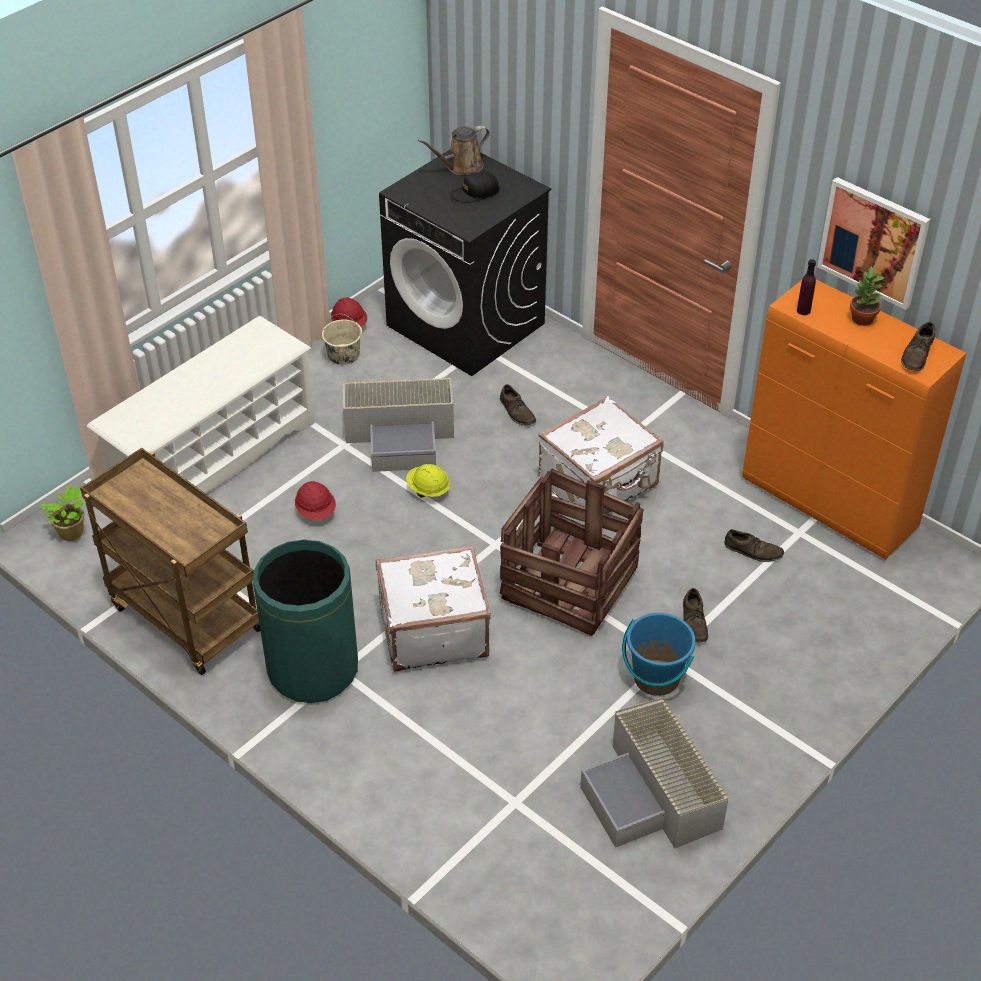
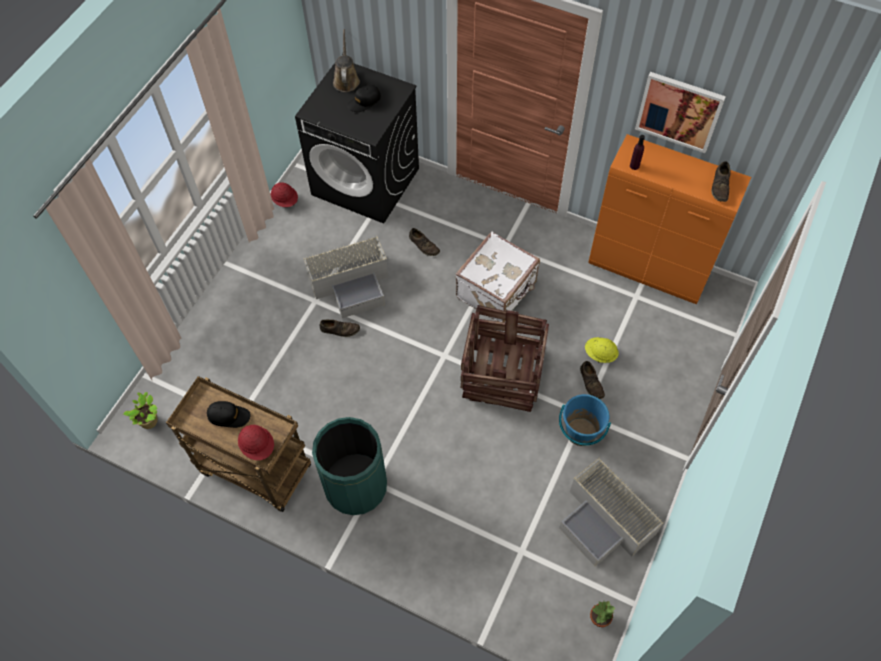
camera: 15 degrees left, 15 degrees up
white shoe rack [87,316,315,493] -> none
red hard hat [295,481,336,520] -> red hard hat moved to [238,425,274,460]
beige bucket [322,314,362,365] -> none
white suitcase [376,545,491,671] -> none
yellow hard hat [406,464,450,497] -> yellow hard hat moved to [585,337,619,363]
brown watering can [418,125,490,175] -> brown watering can turned 135 degrees clockwise [333,29,360,92]
brown shoe [724,529,784,562] -> brown shoe moved to [319,320,360,337]
potted plant [850,265,886,326] -> potted plant moved to [590,600,615,627]
none -> black cap [207,401,251,428]

